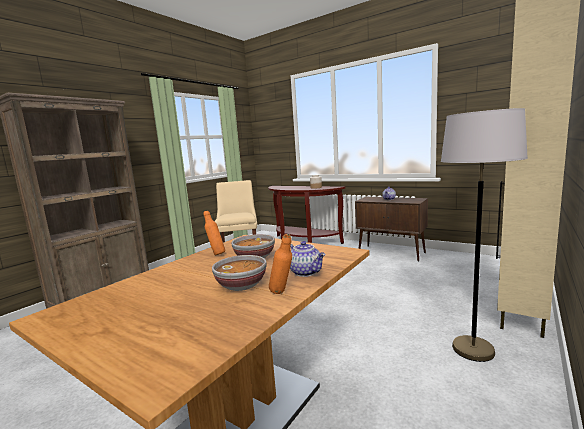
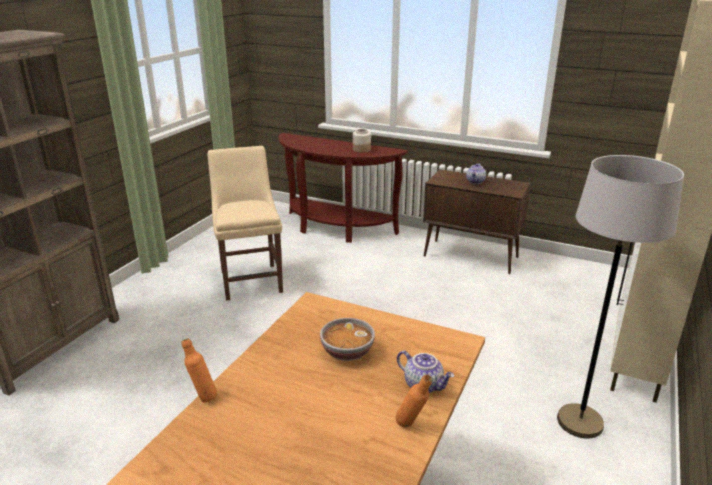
camera: 10 degrees left, 15 degrees up
orange bottle [203,211,225,255] -> orange bottle moved to [182,338,217,402]
bowl [212,255,266,291] -> none

